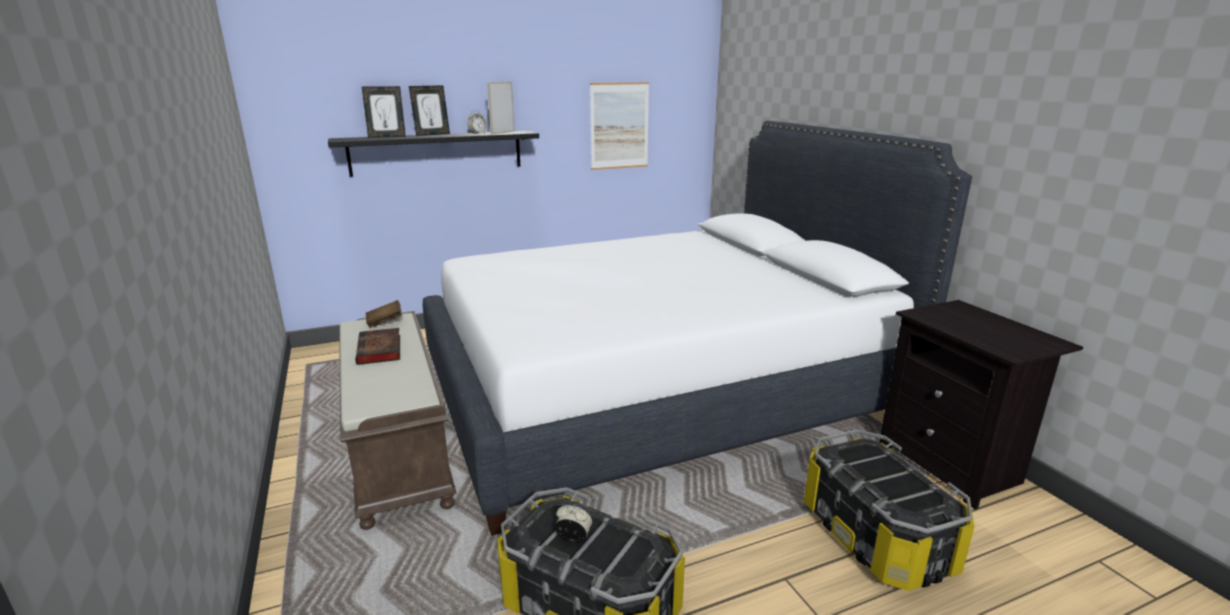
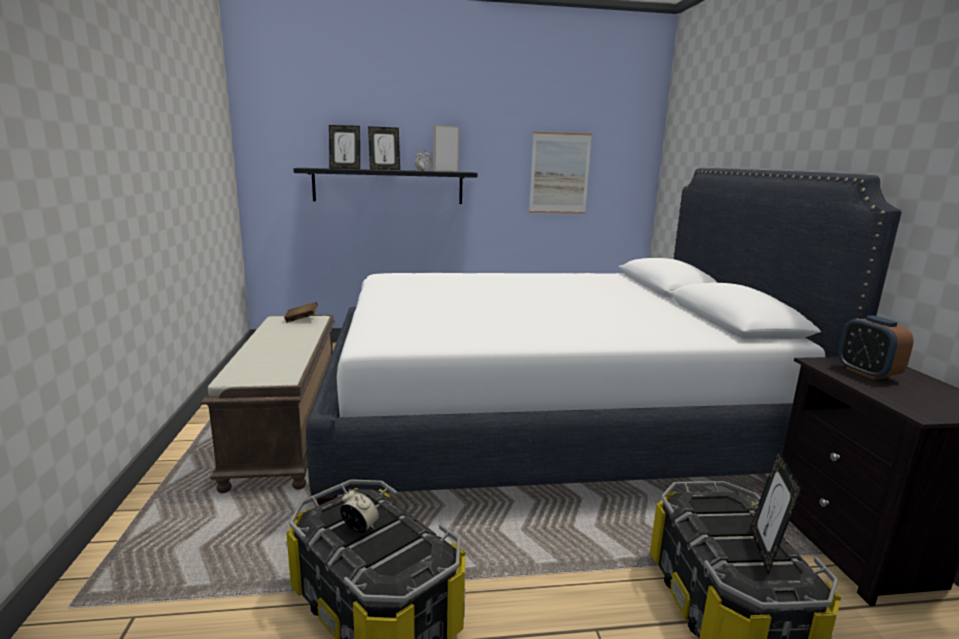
camera: 15 degrees right, 5 degrees down
book [355,328,400,365] -> none
none -> picture frame [750,450,801,574]
none -> alarm clock [838,315,914,380]

